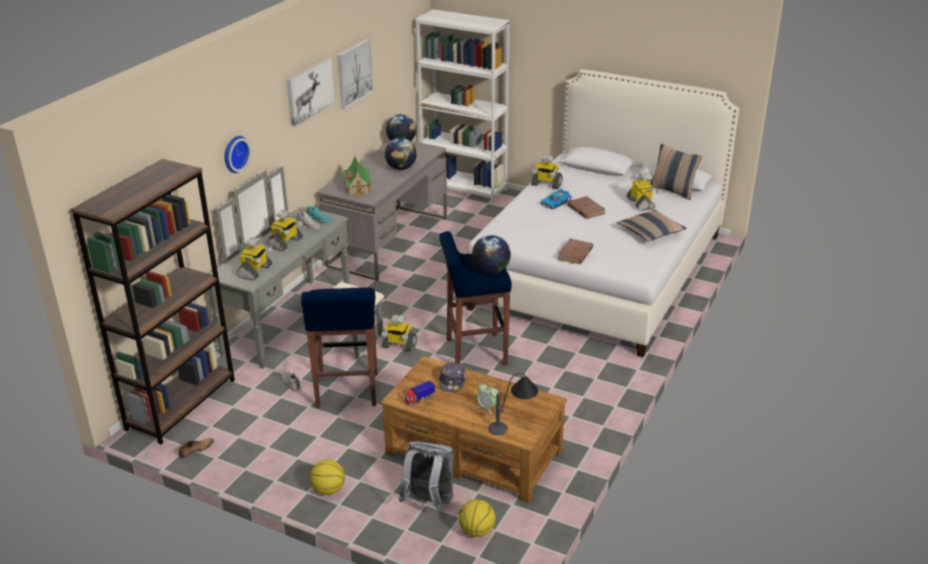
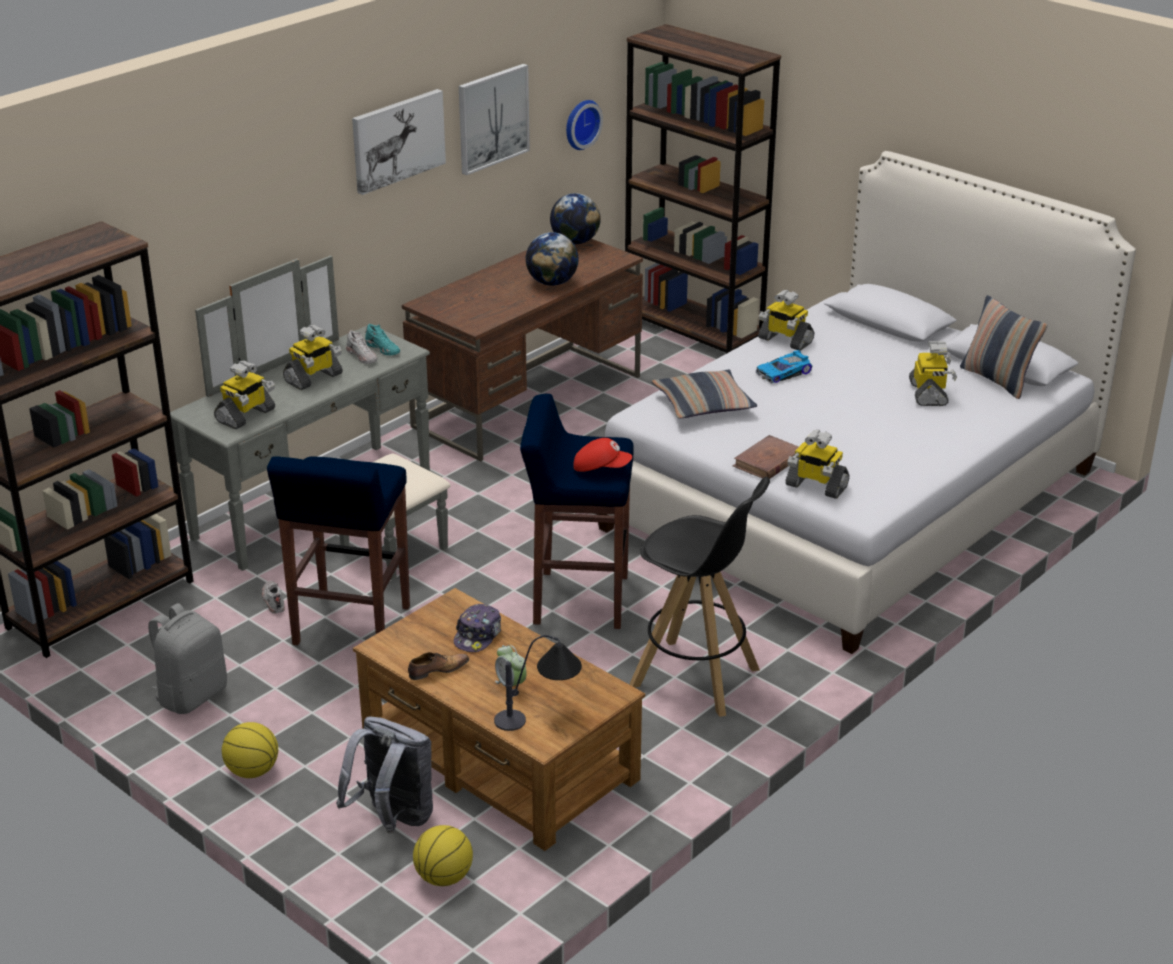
camera: 15 degrees right, 0 degrees up
shoe [179,438,214,459] -> shoe moved to [408,652,469,680]
wall clock [225,136,251,173] -> wall clock moved to [566,100,603,150]
grey desk [318,141,447,281] -> brown desk [402,239,643,462]
toy house [343,156,373,197] -> none
toy robot [382,315,417,352] -> toy robot moved to [785,430,849,499]
toy truck [405,380,435,406] -> none
white bookcase [415,9,510,203] -> brown bookcase [625,24,781,354]
globe [472,235,511,274] -> red cap [573,438,632,472]
brown book [567,196,605,219] -> none
pillow [617,210,686,242] -> pillow moved to [652,370,757,419]
none -> grey backpack [148,603,227,714]
none -> black stool [630,477,770,717]

